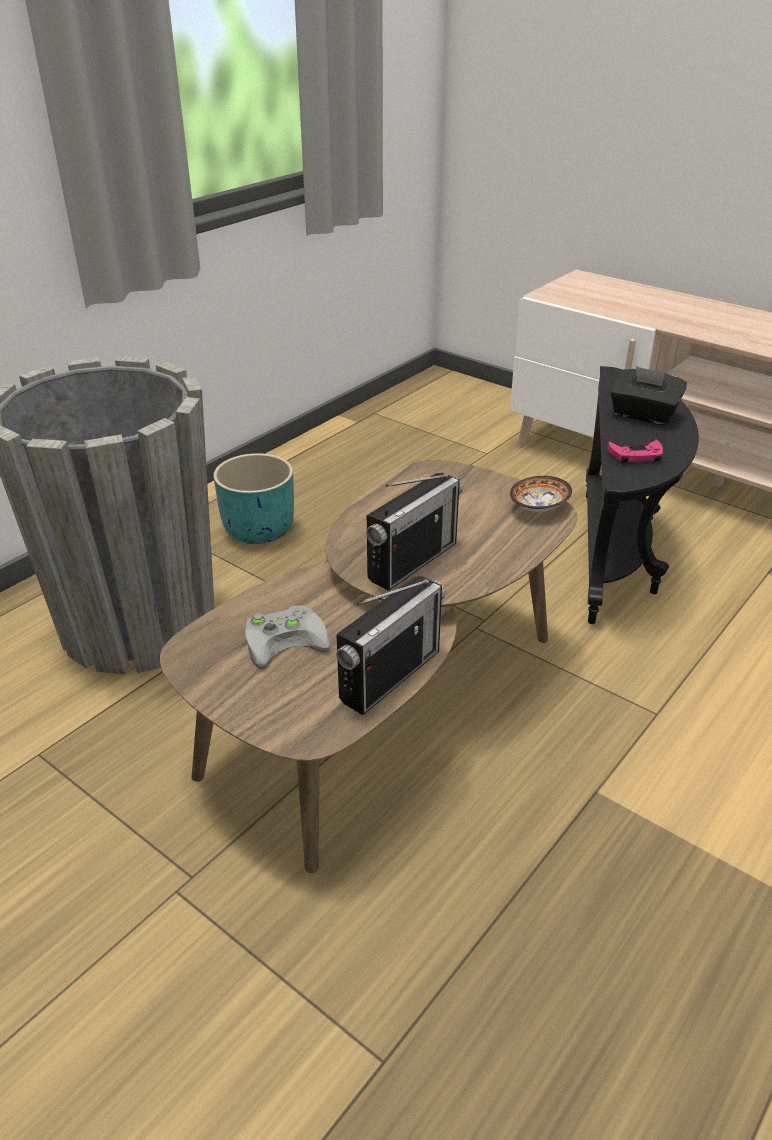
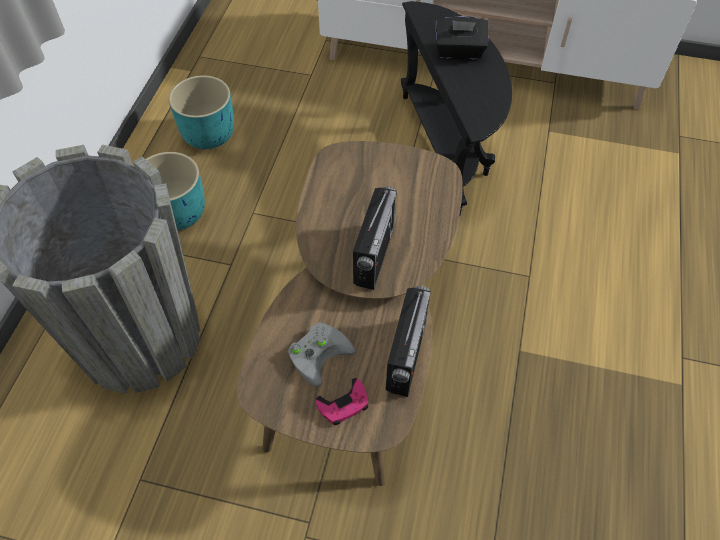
camera: 25 degrees left, 20 degrees up
bowl [510,476,572,512] -> none
pink game controller [608,439,663,463] -> pink game controller moved to [316,378,368,425]
none -> turquoise planter [169,75,234,149]

